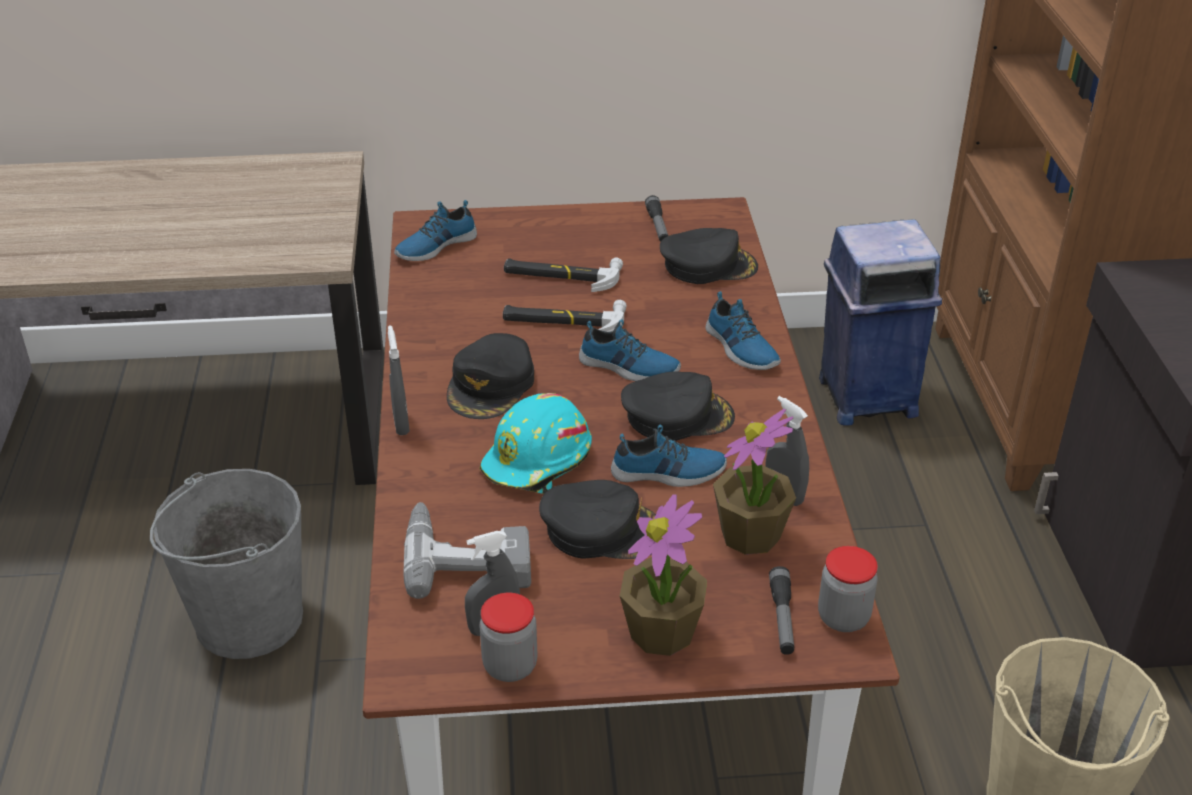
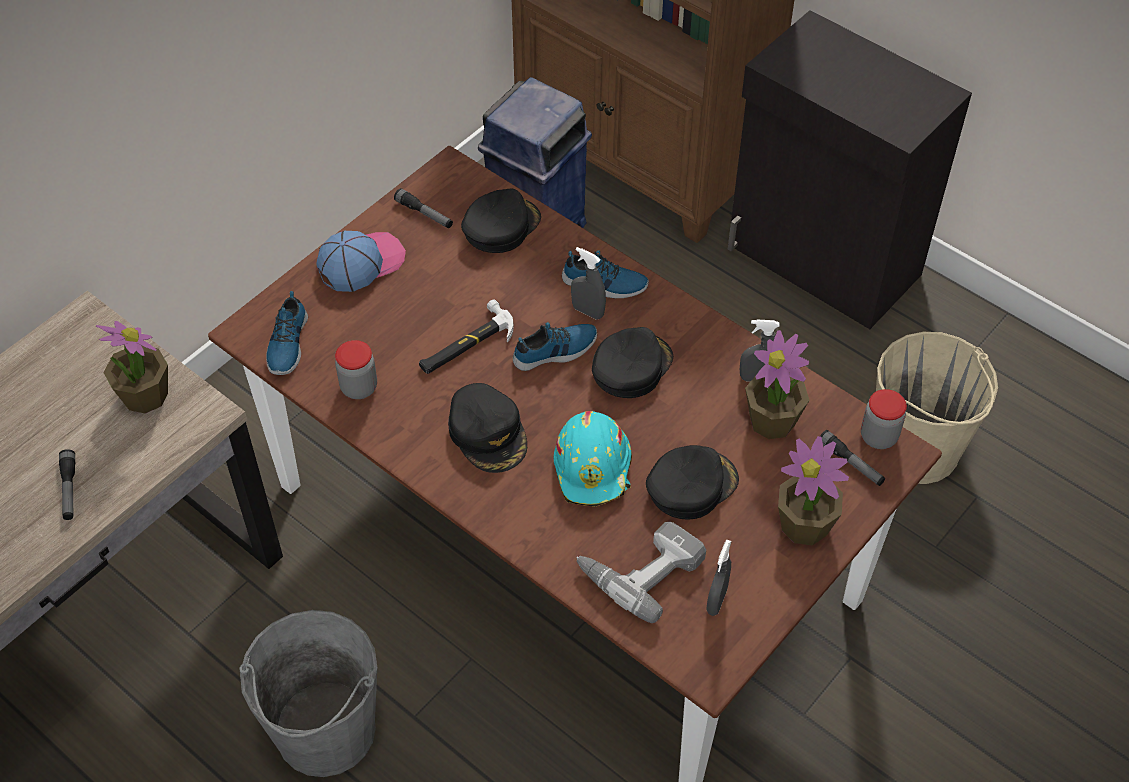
camera: 45 degrees left, 15 degrees up
grey spray bottle [388,325,410,435] -> grey spray bottle moved to [571,247,606,319]
jar [480,593,537,682] -> jar moved to [335,340,377,399]
hammer [504,258,623,292] -> none
shoe [611,425,727,487] -> none
none -> flashlight [59,449,75,520]
none -> potted plant [96,321,168,414]
none -> cap [316,231,406,292]

